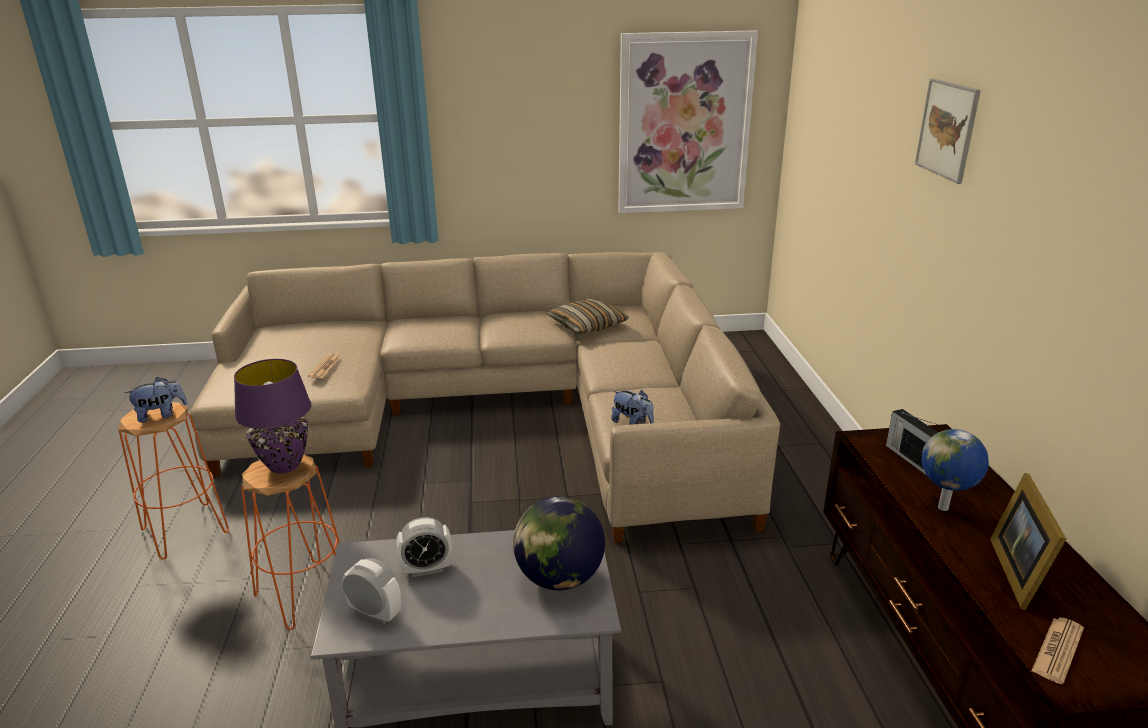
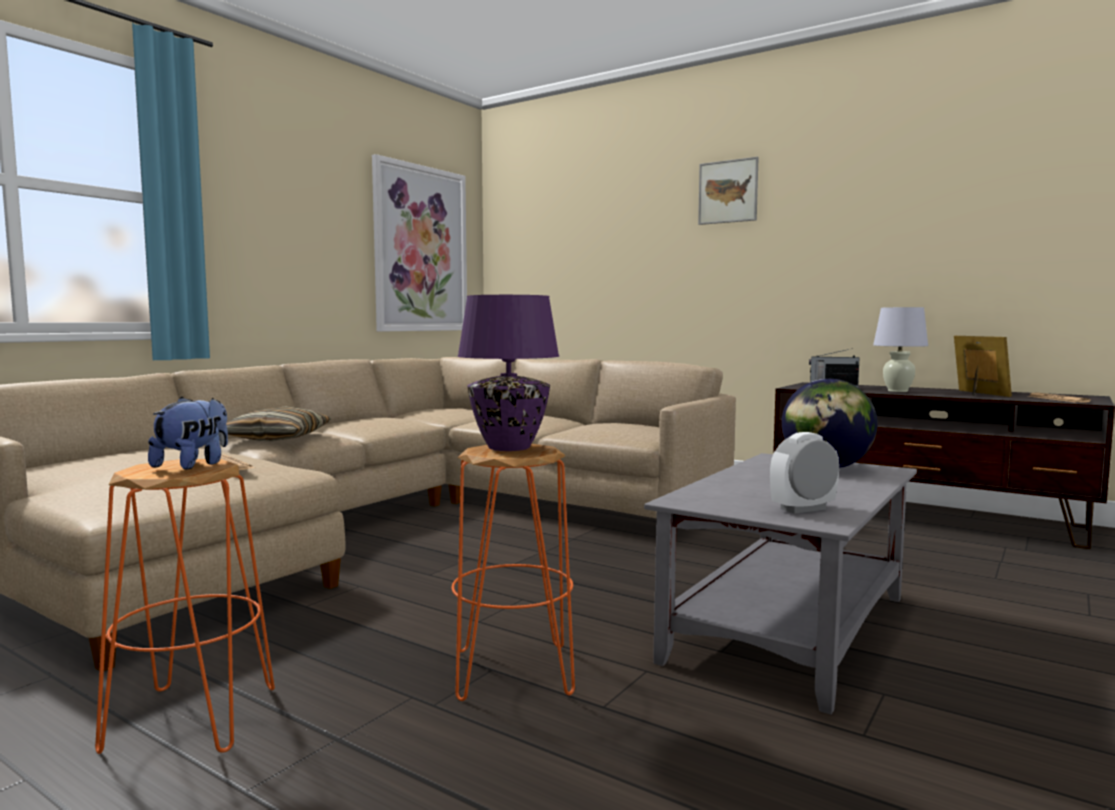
camera: 50 degrees left, 20 degrees down
alarm clock [397,517,452,577] -> none
pillow [546,298,629,334] -> pillow moved to [226,406,331,441]
plush toy [611,390,654,425] -> none
globe [921,429,989,511] -> white table lamp [873,307,928,392]
picture frame [990,473,1066,610] -> picture frame turned 150 degrees counterclockwise [954,336,1012,397]

